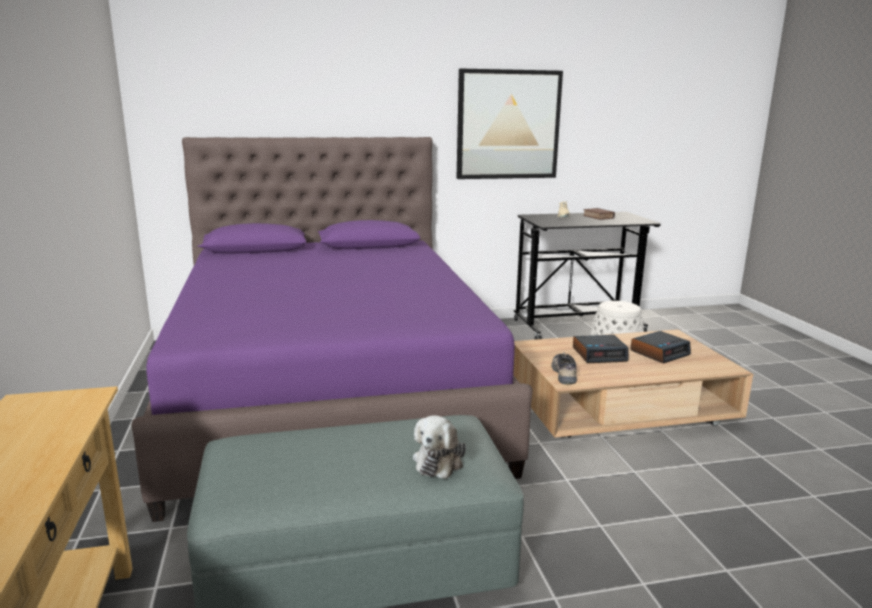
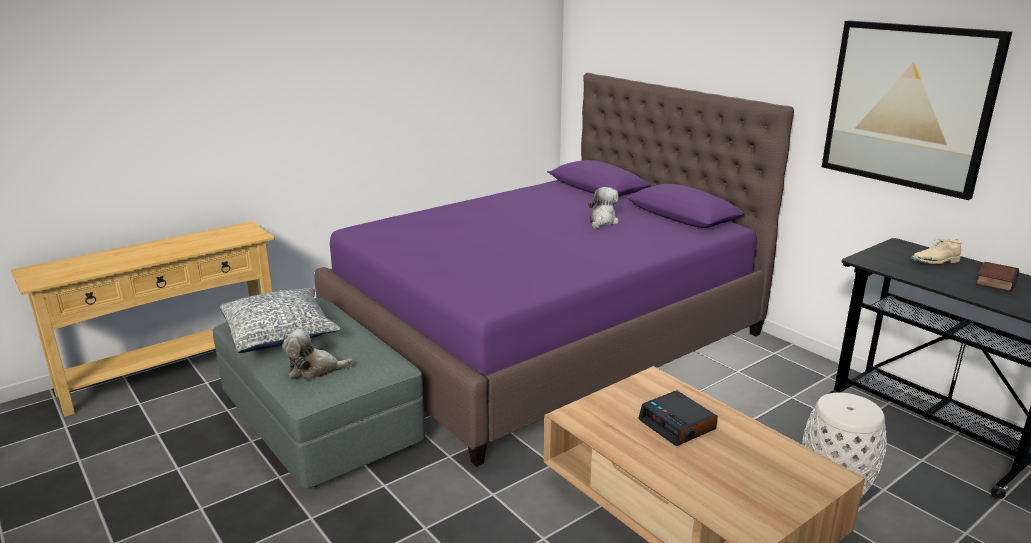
camera: 65 degrees right, 5 degrees up
shoe [551,352,577,385] -> none
alarm clock [630,331,691,363] -> none
none -> pillow [220,288,341,353]
none -> plush toy [588,187,619,229]

